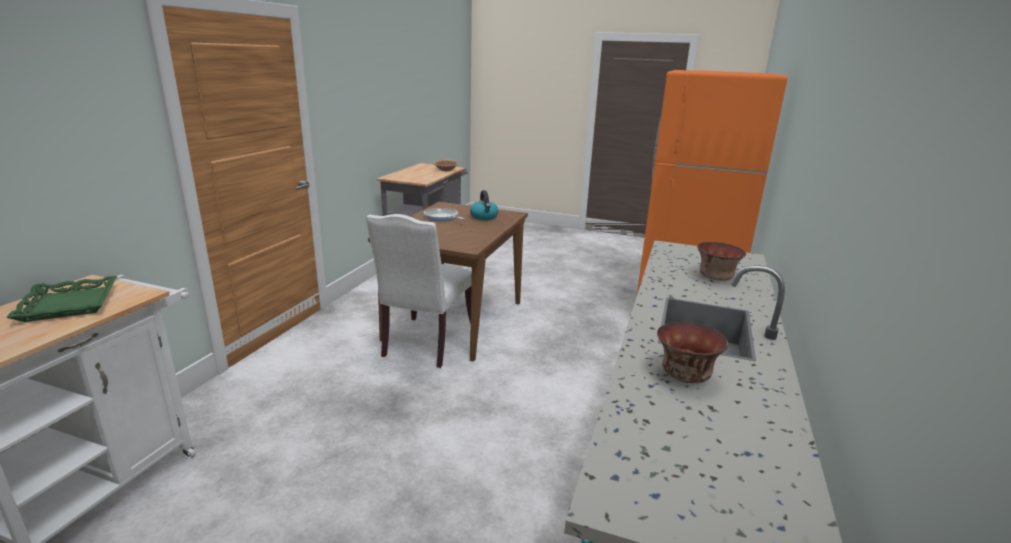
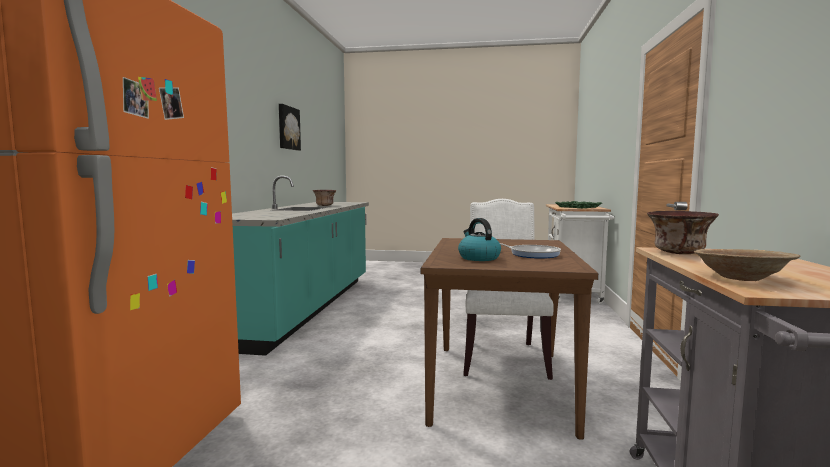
camera: 170 degrees right, 15 degrees down
bowl [697,242,746,281] -> bowl moved to [647,211,719,254]
none -> picture [279,104,301,151]

